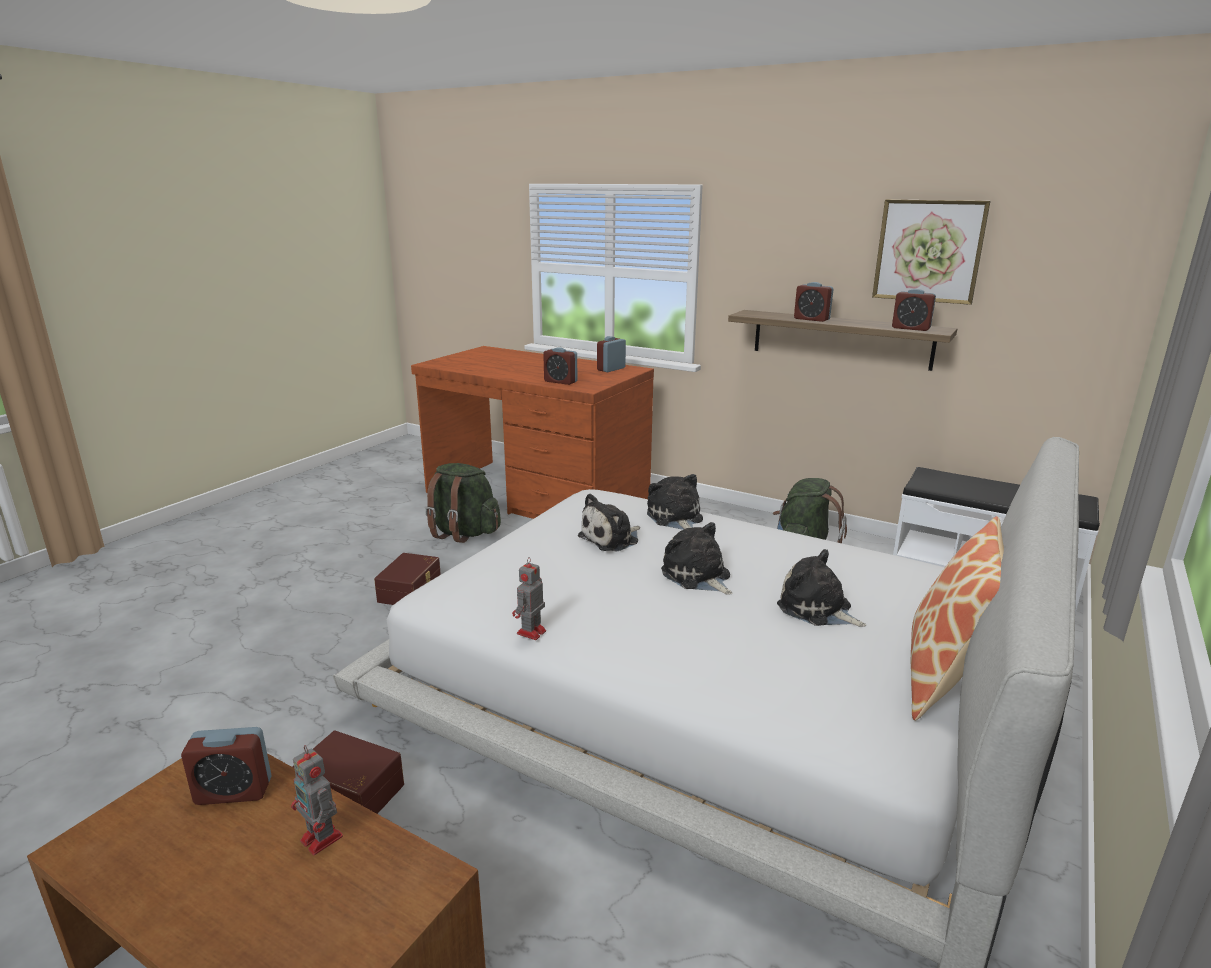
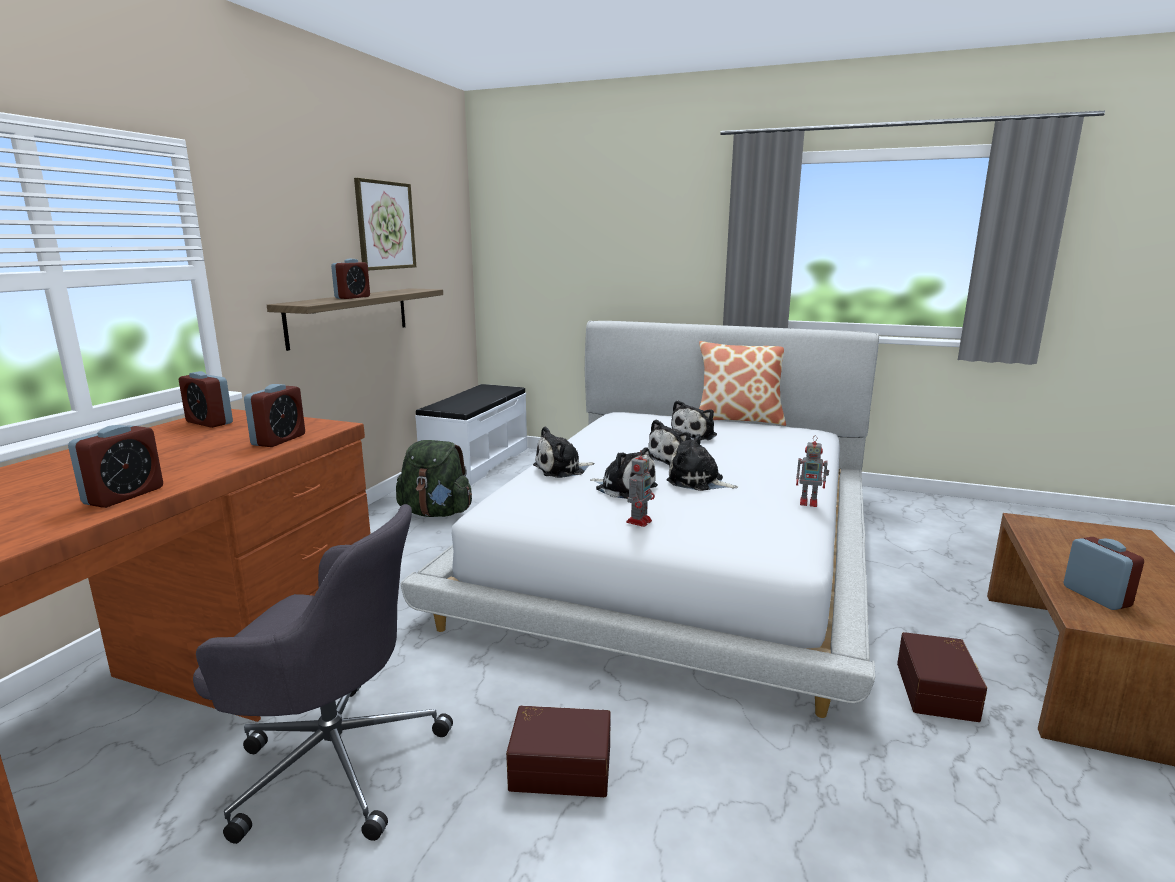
camera: 100 degrees left, 5 degrees down
toy robot [291,745,343,855] -> toy robot moved to [626,450,655,527]
green backpack [425,463,501,543] -> grey office chair [193,504,453,844]
alarm clock [892,289,936,331] -> alarm clock moved to [68,425,163,508]
none -> plush toy [666,434,738,491]

